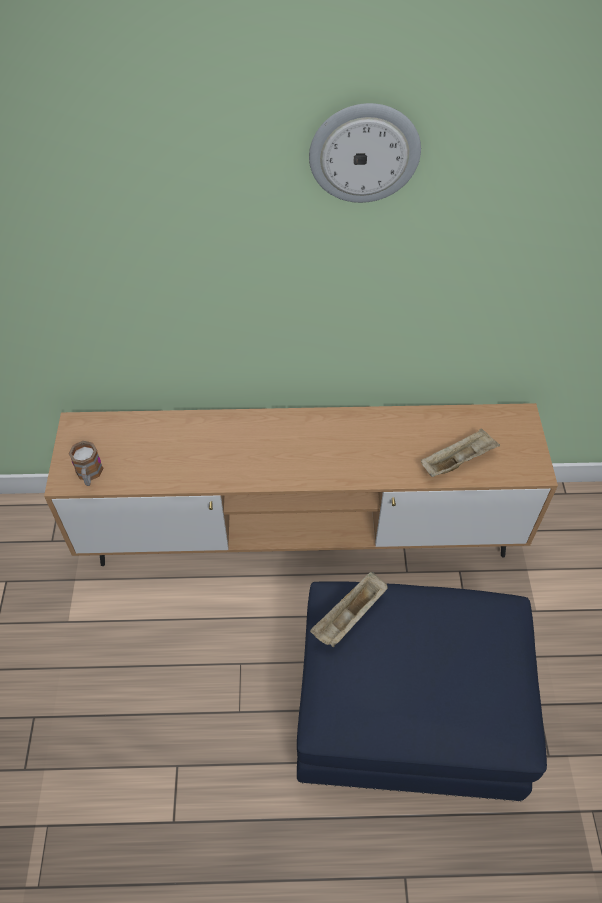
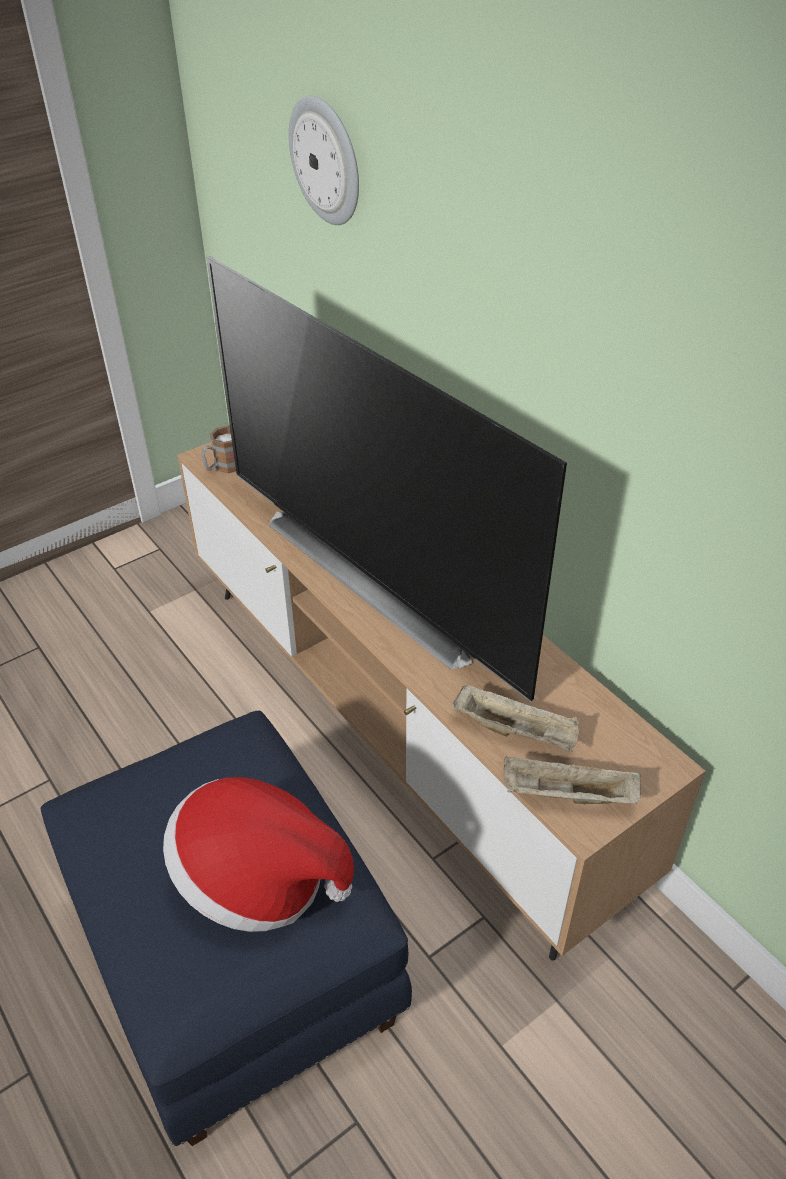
camera: 55 degrees right, 10 degrees down
wall clock [309,103,421,203] -> wall clock moved to [289,96,359,225]
beige tray [310,572,388,647] -> beige tray moved to [504,756,641,804]
none -> hat [163,777,354,932]
none -> television [206,256,567,702]

